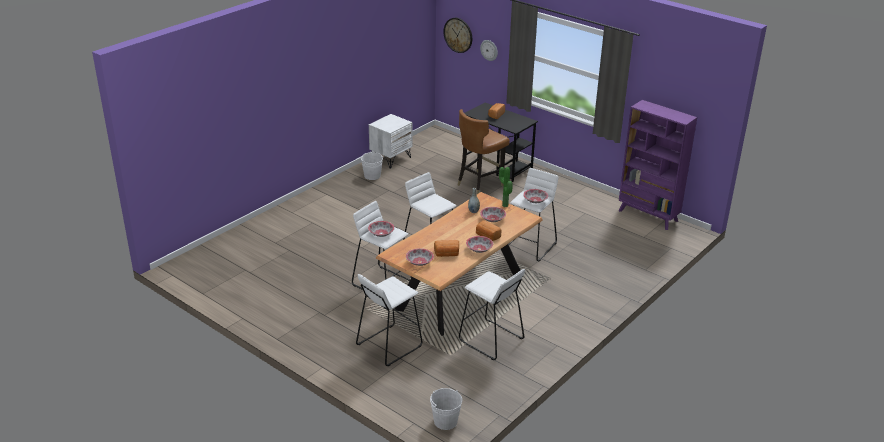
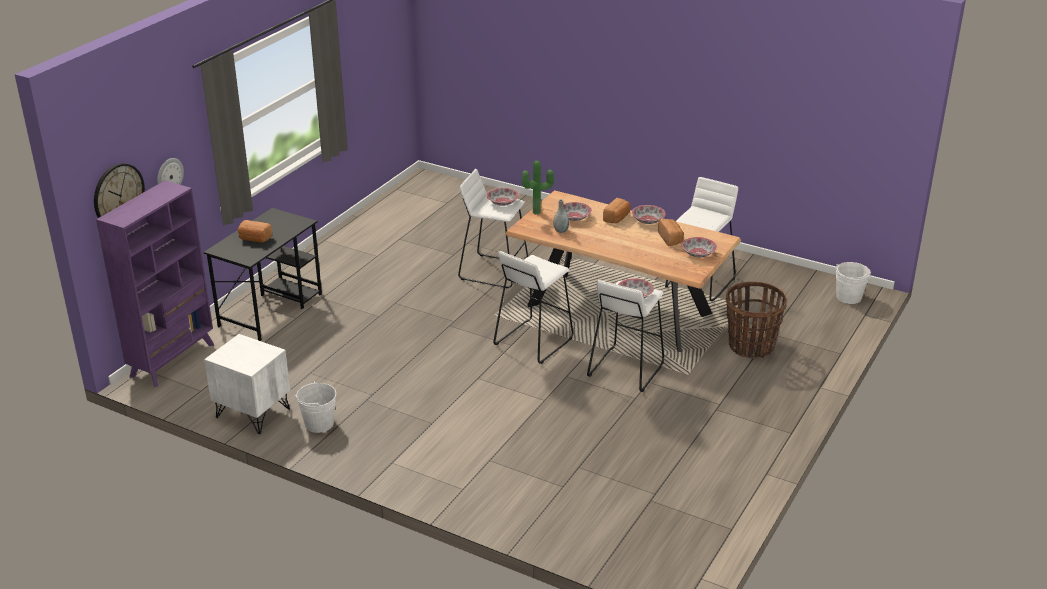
camera: 100 degrees left, 0 degrees up
white stool [356,274,422,366] -> basket [726,281,787,358]
brown chair [458,109,510,194] -> none
purple bookcase [619,100,697,230] -> purple bookcase moved to [96,180,214,387]

